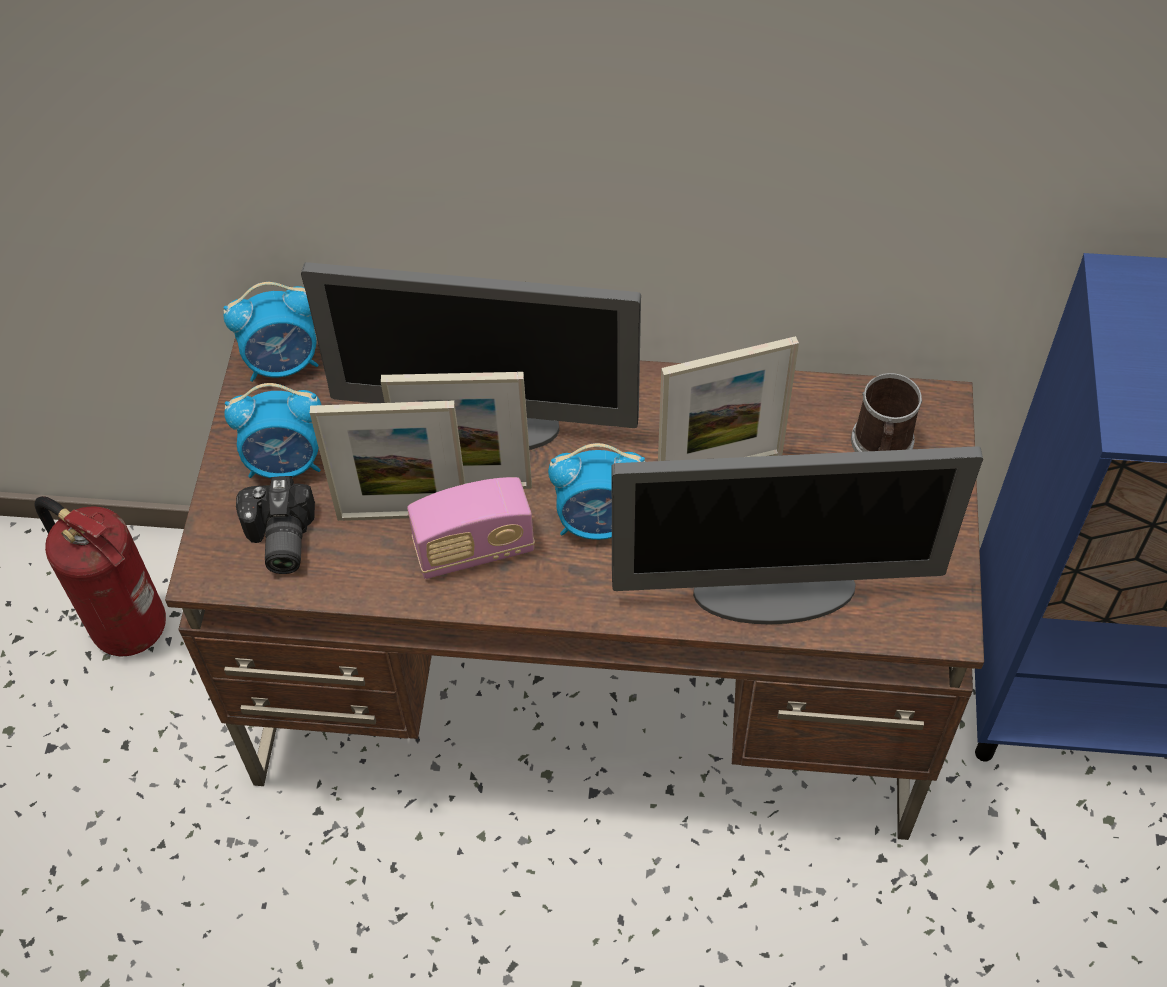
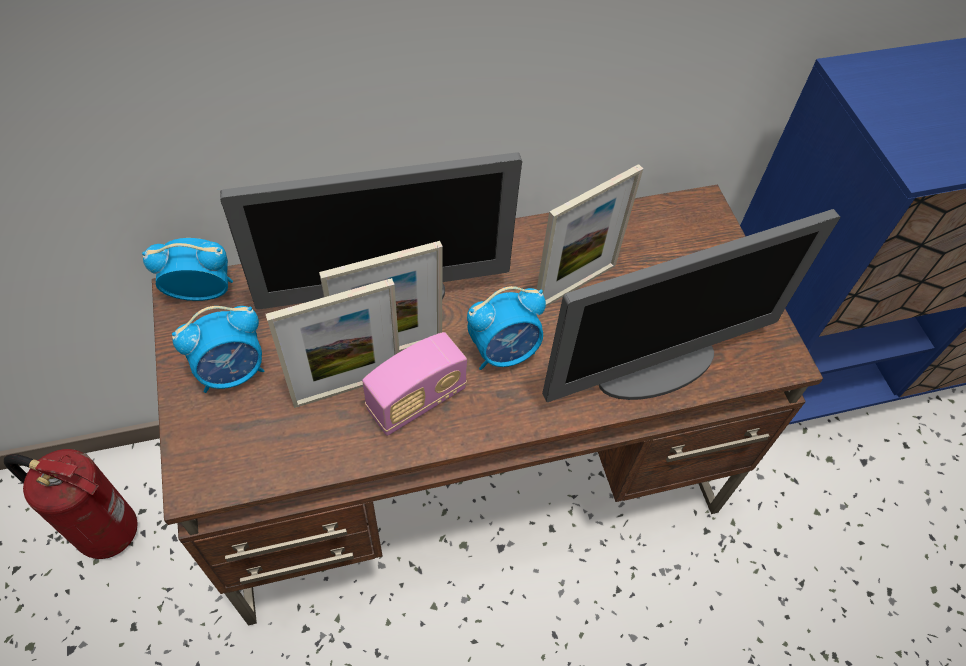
camera: 25 degrees left, 0 degrees up
alarm clock [224,282,318,382] -> alarm clock turned 150 degrees counterclockwise [142,238,233,301]
camera [236,476,315,574] -> none
mug [851,373,922,452] -> none

